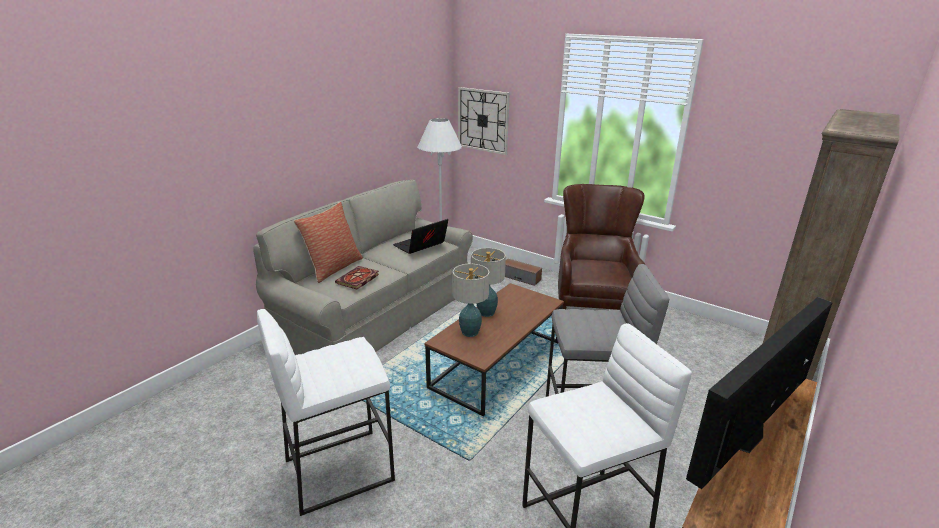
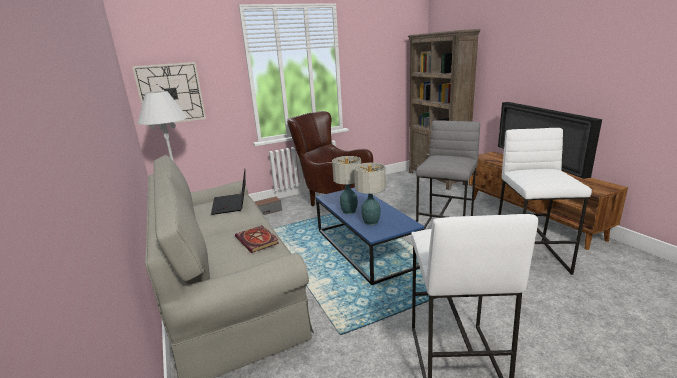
camera: 60 degrees left, 5 degrees down
pillow [294,202,363,283] -> none
brown coffee table [425,283,564,416] -> blue coffee table [316,188,425,285]

